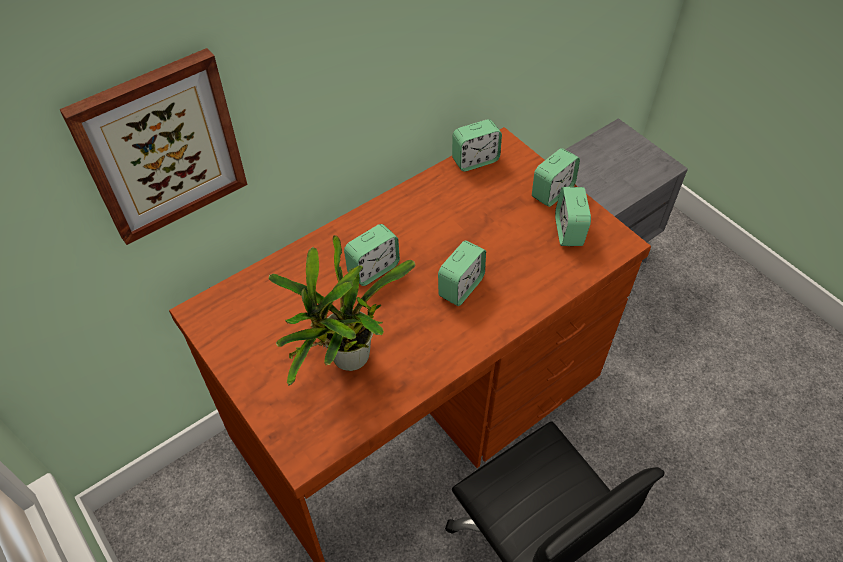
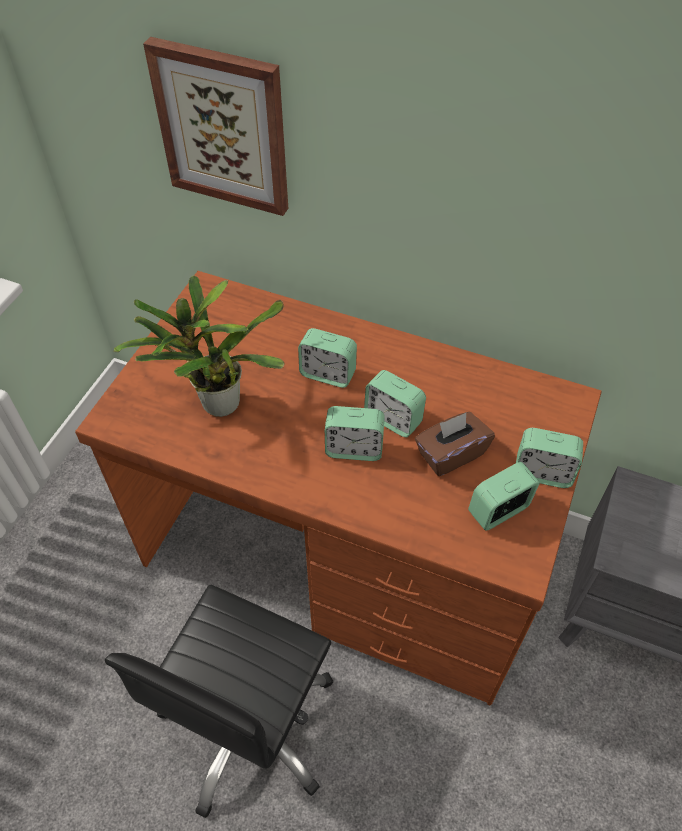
camera: 60 degrees right, 0 degrees up
alarm clock [452,119,502,172] -> alarm clock moved to [364,370,426,437]
none -> brown tissue box [415,412,495,476]

